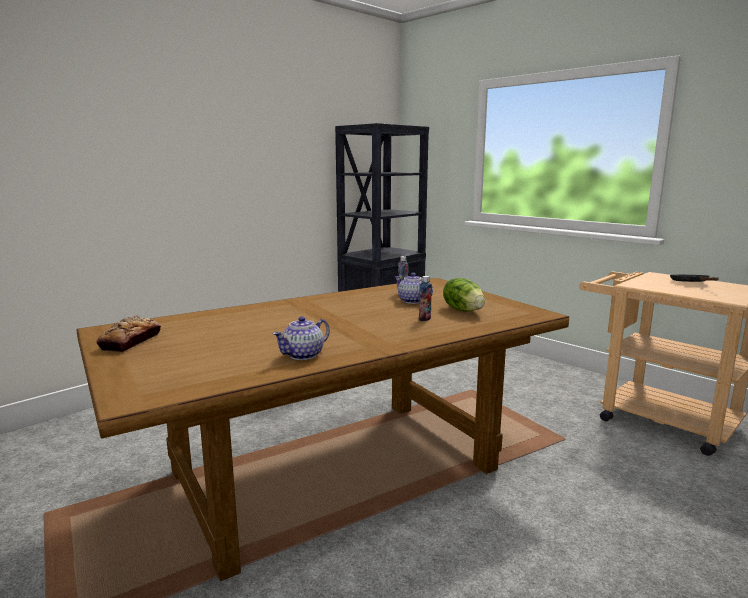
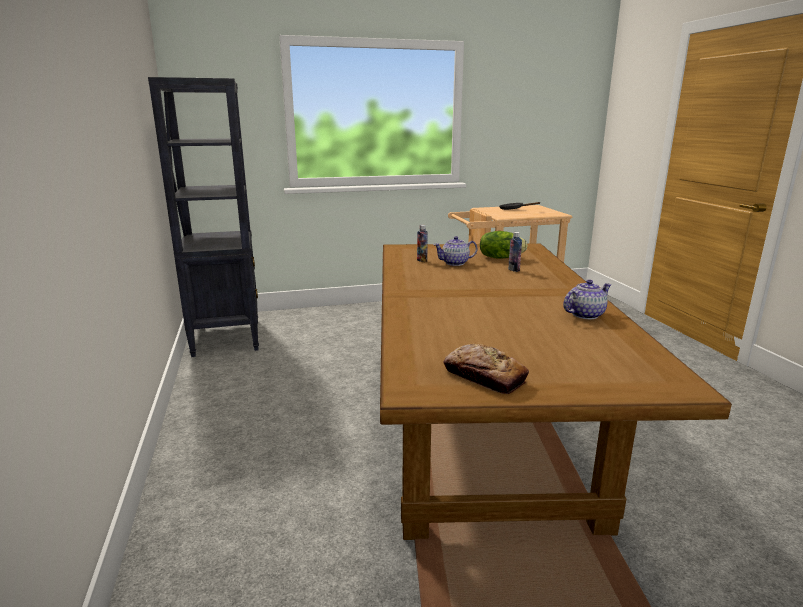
camera: 60 degrees left, 5 degrees up
teapot [273,316,330,360] -> teapot turned 105 degrees counterclockwise [563,280,611,319]

